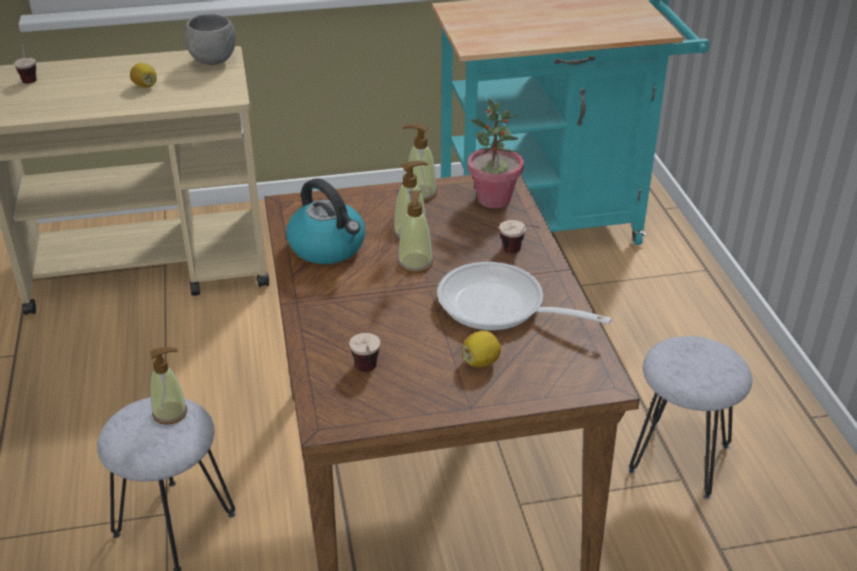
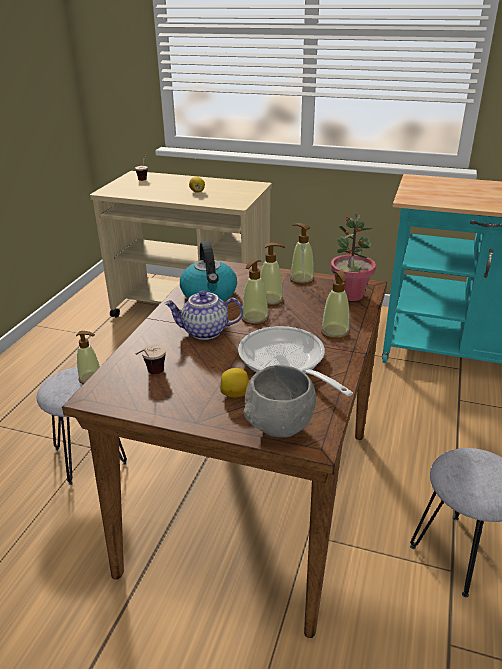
camera: 30 degrees right, 5 degrees down
grey bowl [184,14,236,65] -> grey bowl moved to [243,365,316,438]
cup [499,220,539,254] -> soap dispenser [321,271,350,339]
none -> teapot [164,290,243,340]

